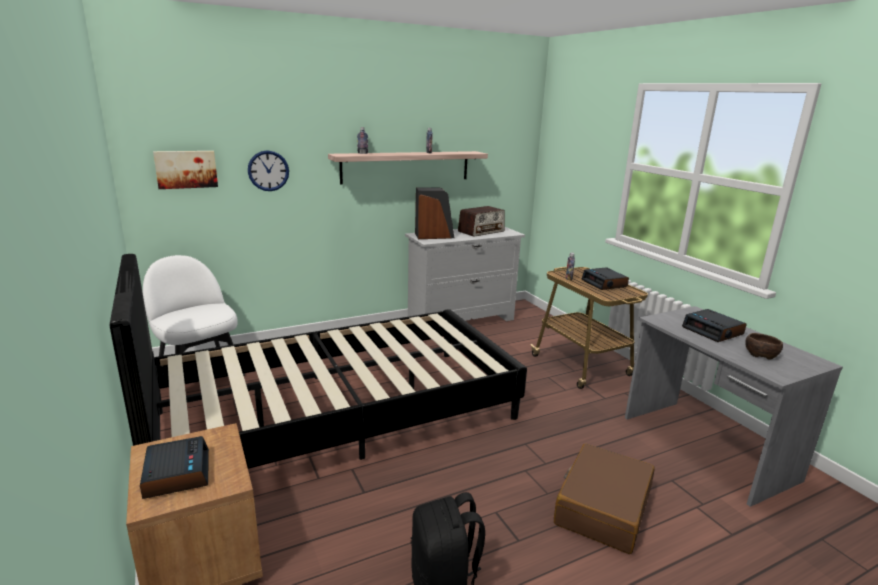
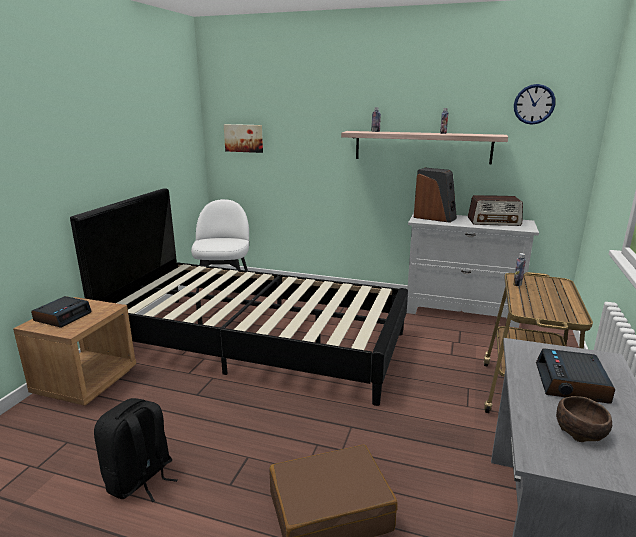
camera: 45 degrees right, 0 degrees up
wall clock [248,150,289,191] -> wall clock moved to [514,84,555,125]
alarm clock [582,267,629,290] -> none

